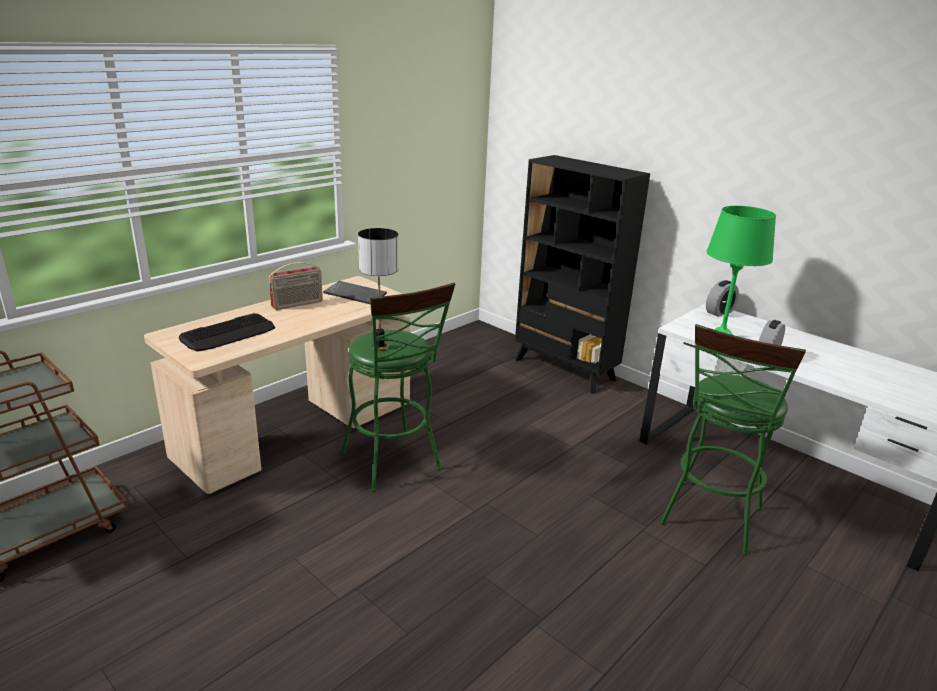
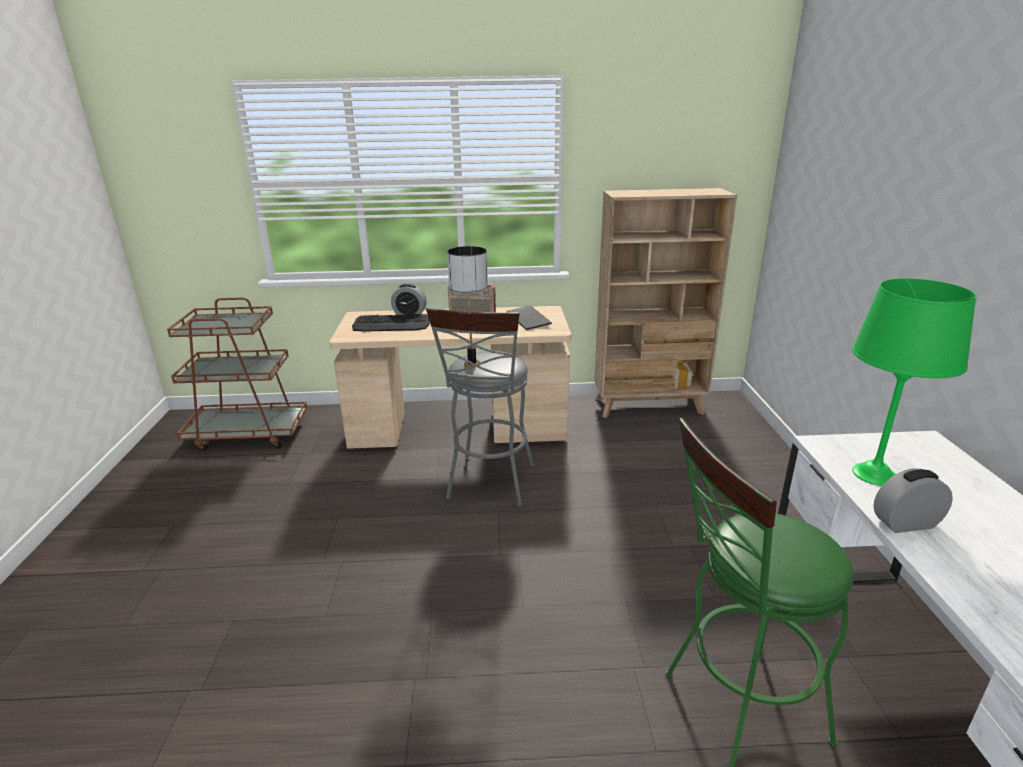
camera: 45 degrees right, 0 degrees up
green stool [341,283,455,492] -> grey stool [426,308,534,507]
black bookcase [515,155,650,393] -> none
alarm clock [706,280,739,317] -> alarm clock moved to [391,284,427,315]
none -> beige bookcase [594,188,737,418]

